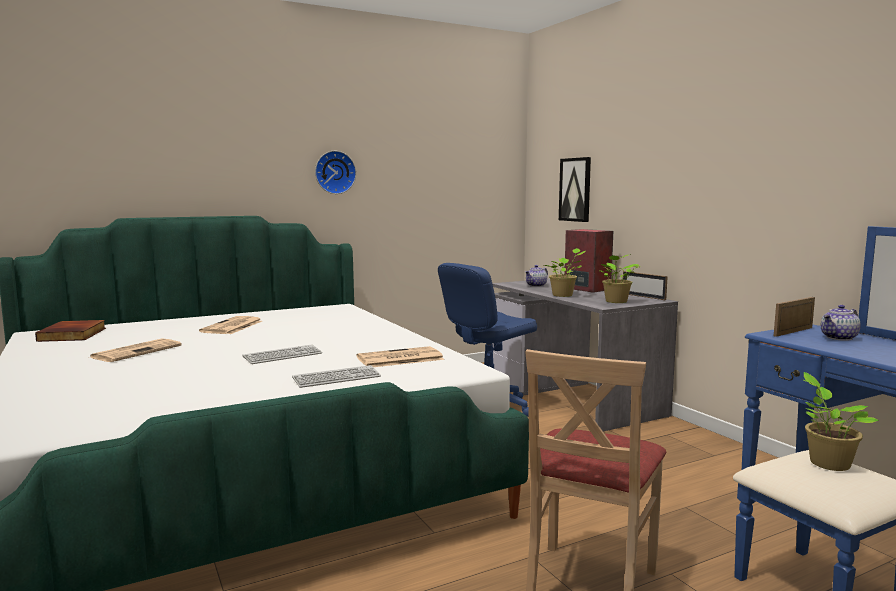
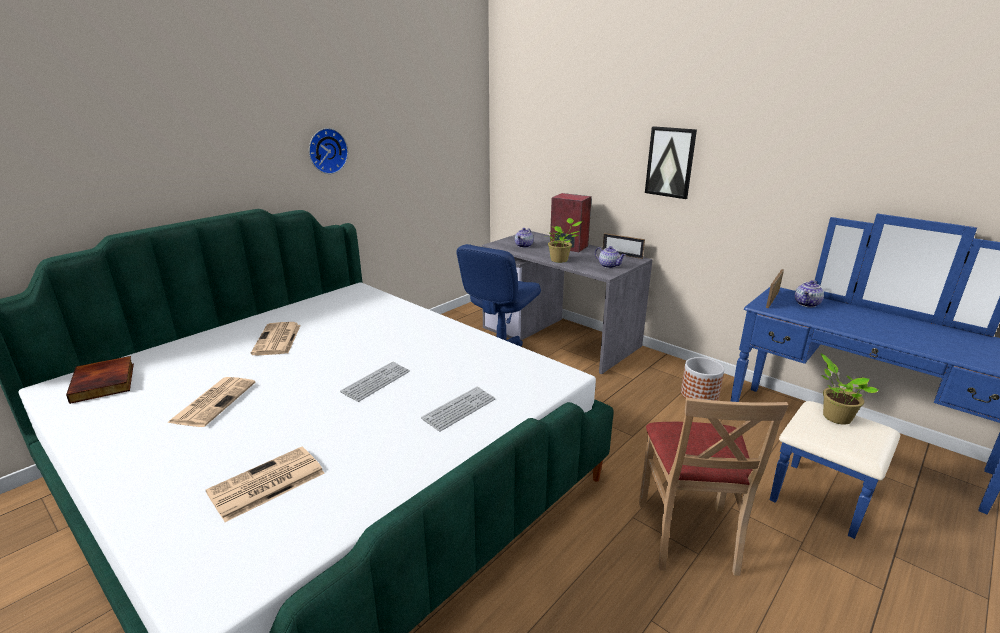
camera: 20 degrees left, 15 degrees up
newspaper [357,346,444,367] -> newspaper moved to [206,447,325,522]
picture [559,157,591,222] -> picture moved to [645,126,697,199]
potted plant [599,254,639,303] -> teapot [595,246,626,268]
none -> planter [681,357,725,401]

